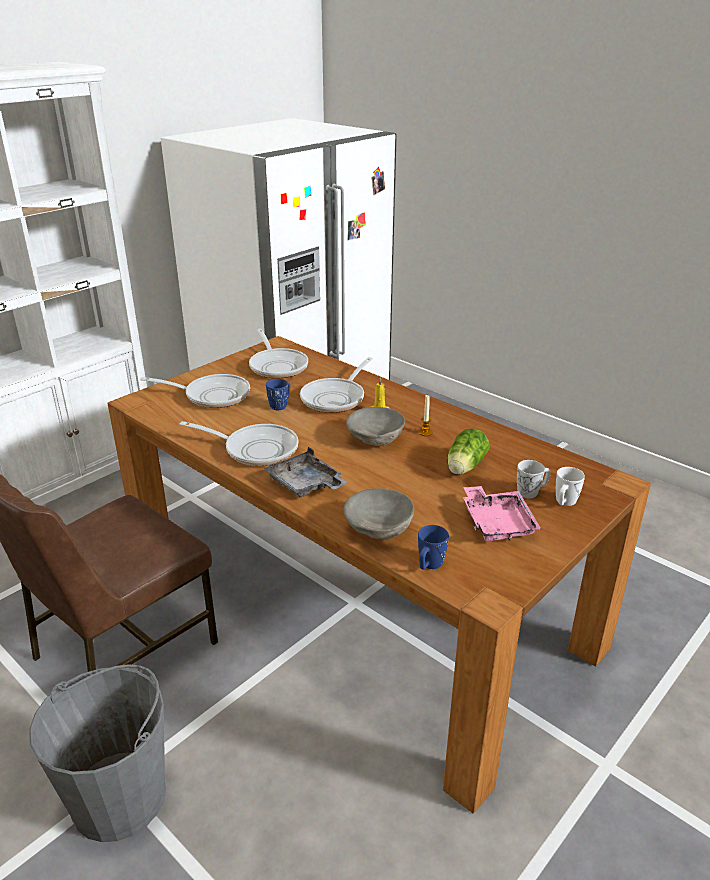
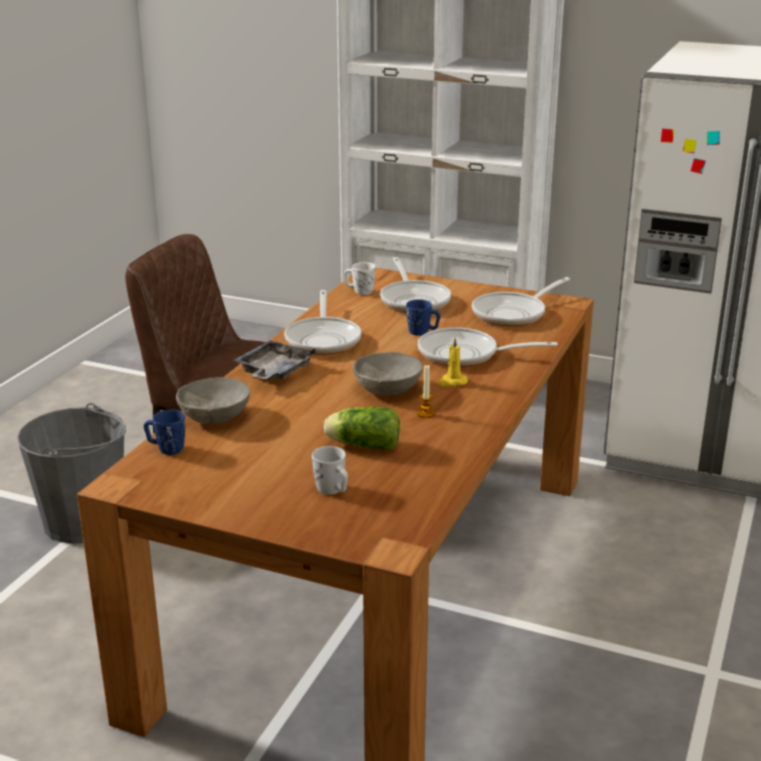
camera: 70 degrees right, 5 degrees down
pink tray [463,486,541,541] -> none
white mug [556,467,585,506] -> white mug moved to [344,262,375,295]

